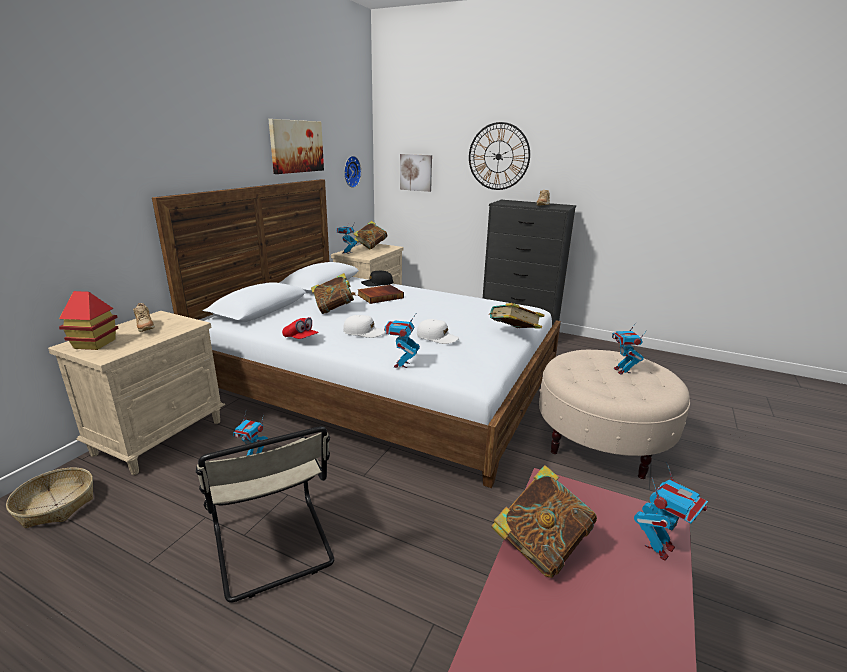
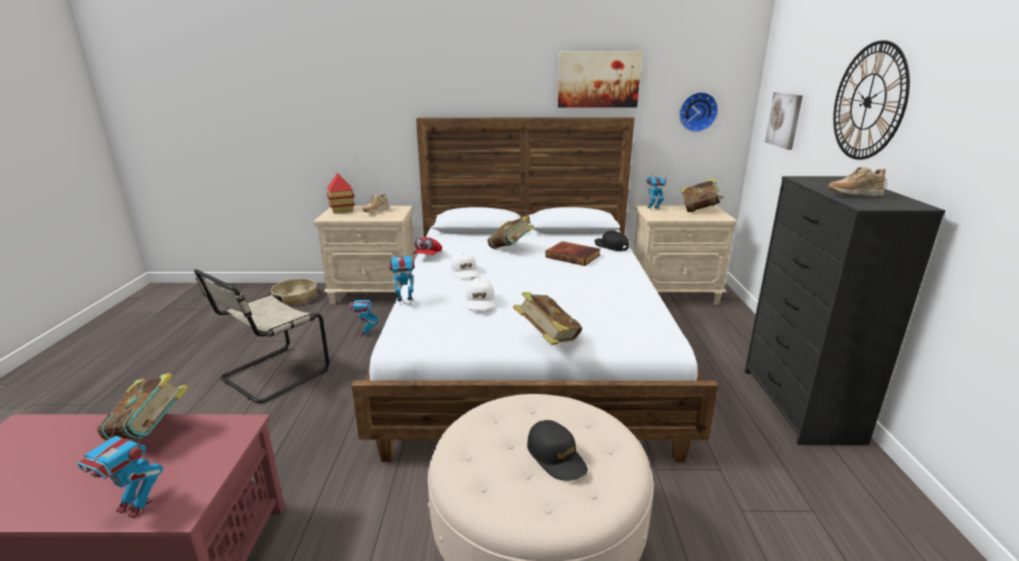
camera: 65 degrees right, 0 degrees up
toy robot [612,322,647,374] -> black cap [527,420,588,481]

